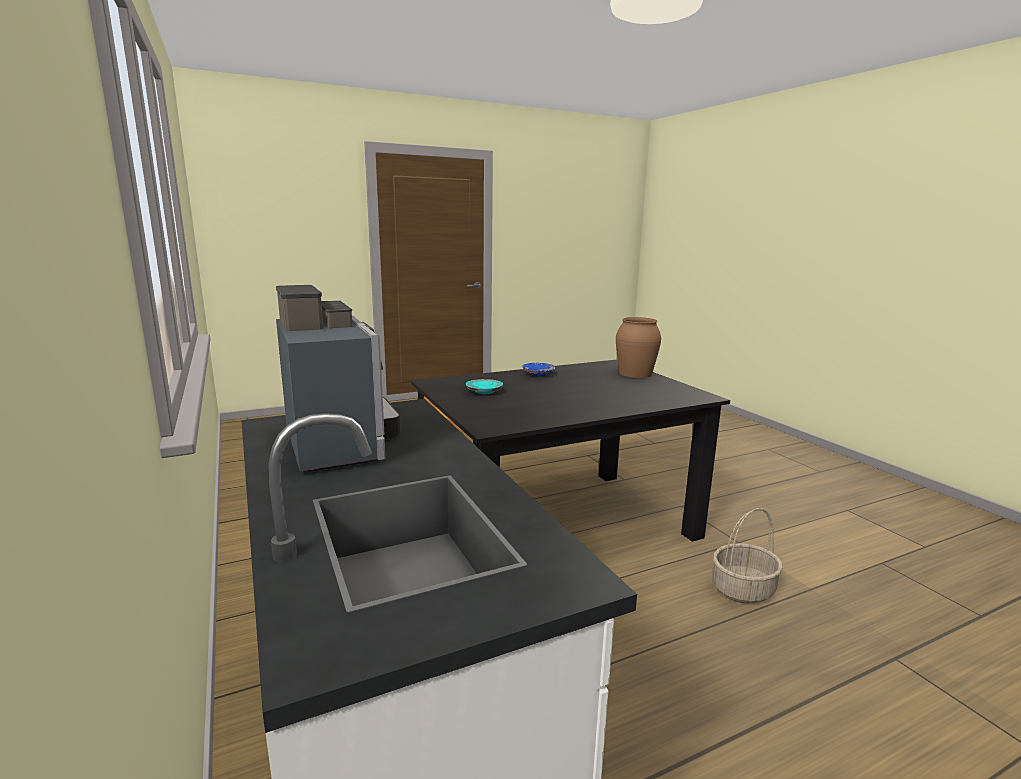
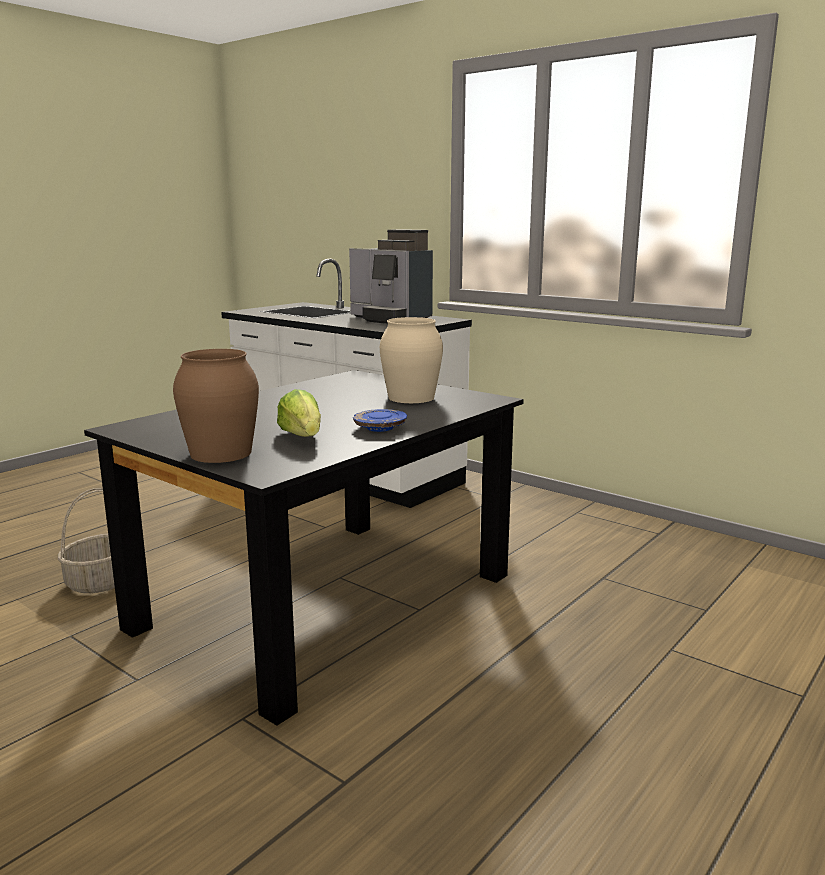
camera: 155 degrees right, 0 degrees up
turquoise plate [466,379,503,394] -> beige vase [380,317,443,403]
none -> lettuce [277,389,321,437]

